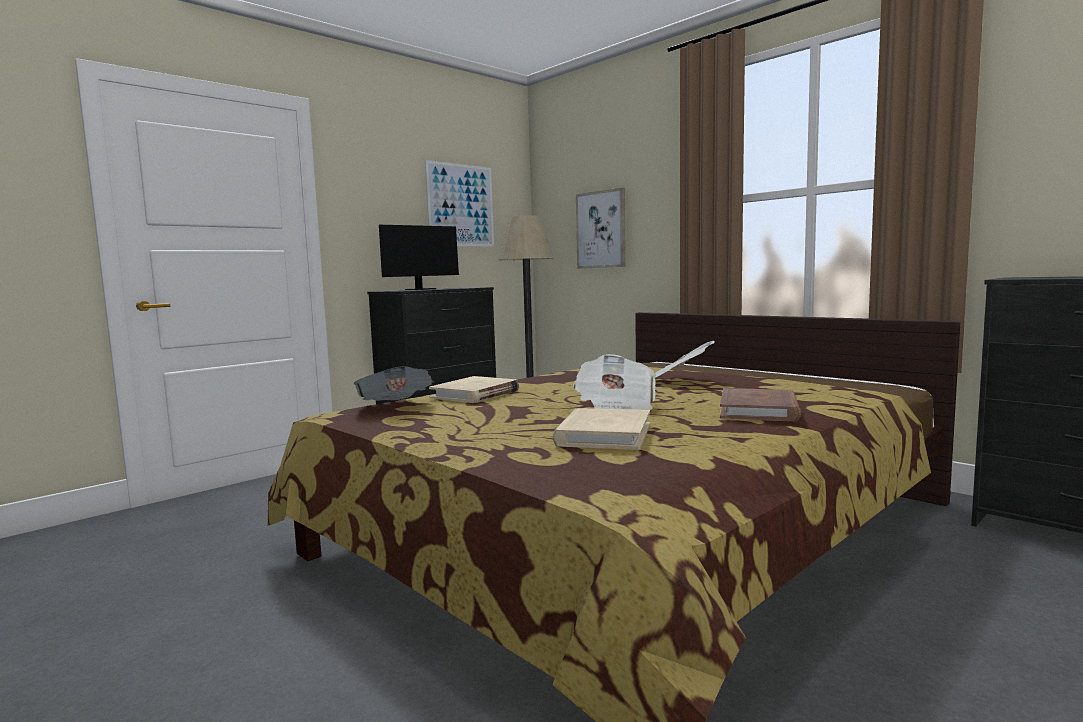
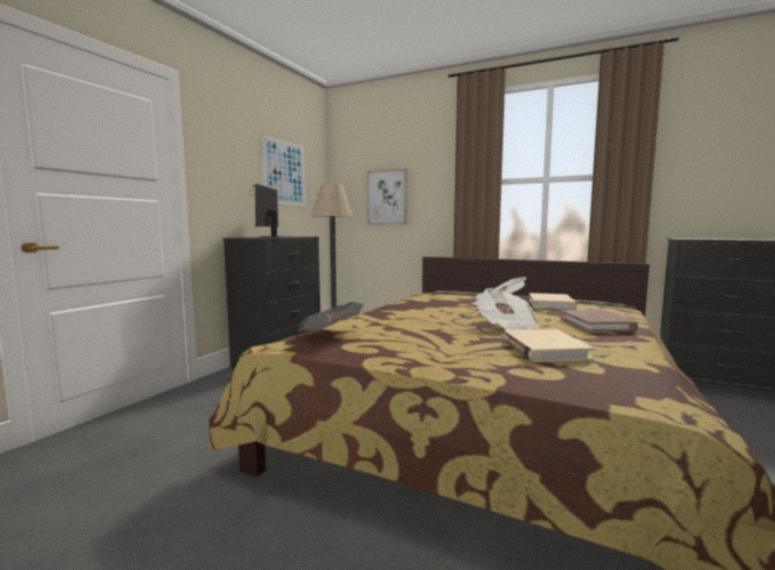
camera: 20 degrees left, 0 degrees up
monitor [379,225,477,290] -> monitor turned 150 degrees clockwise [247,184,283,237]
beige book [429,376,519,403] -> beige book moved to [529,293,577,310]

